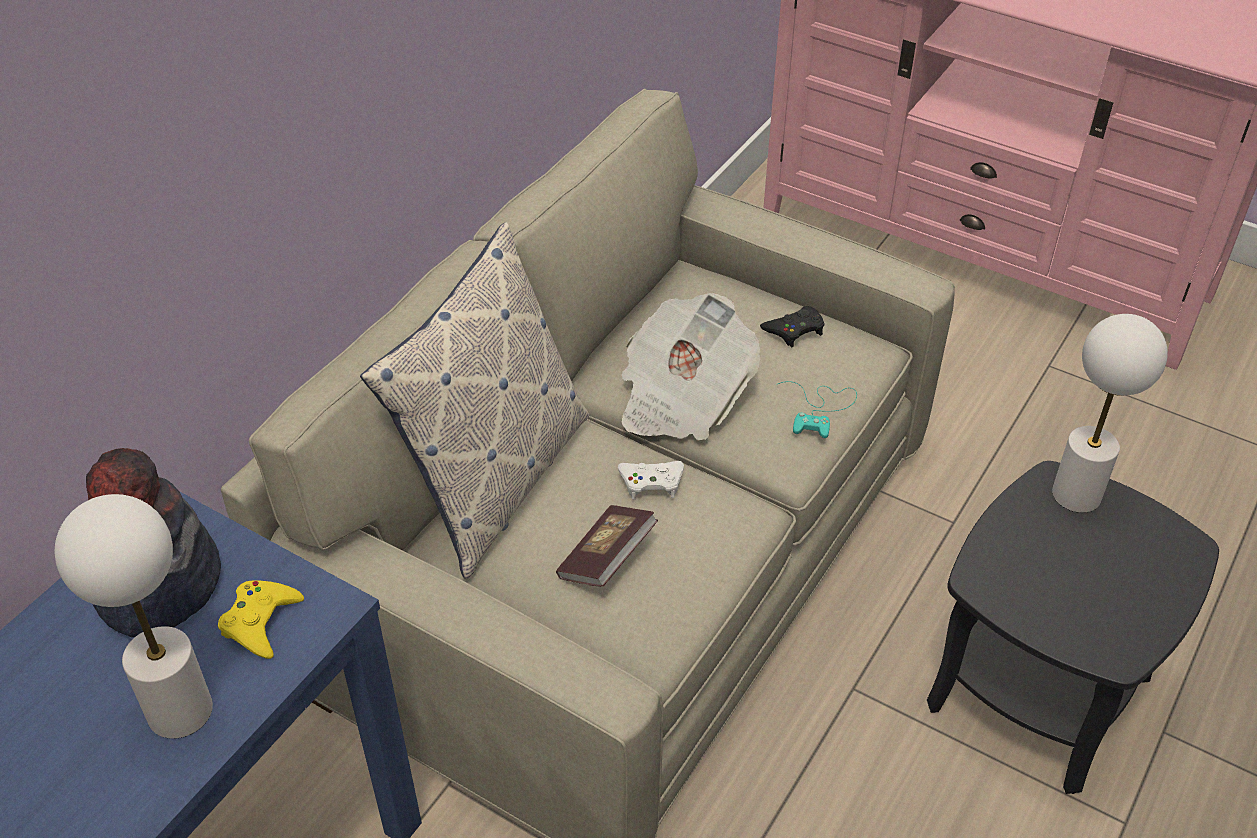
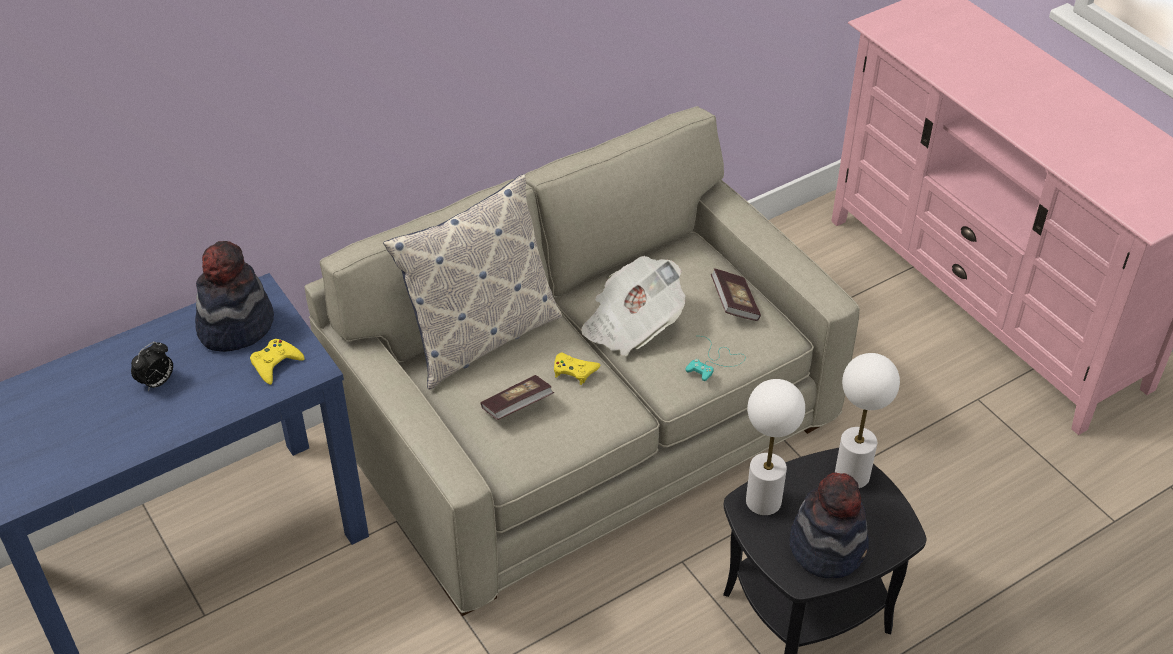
camera: 25 degrees right, 0 degrees up
white table lamp [55,494,213,739] -> white table lamp moved to [746,379,805,515]
white game controller [618,461,684,500] -> yellow game controller [554,352,601,385]
black game controller [760,306,825,347] -> book [711,268,761,321]
none -> alarm clock [131,342,173,391]
none -> hat [790,473,869,578]

